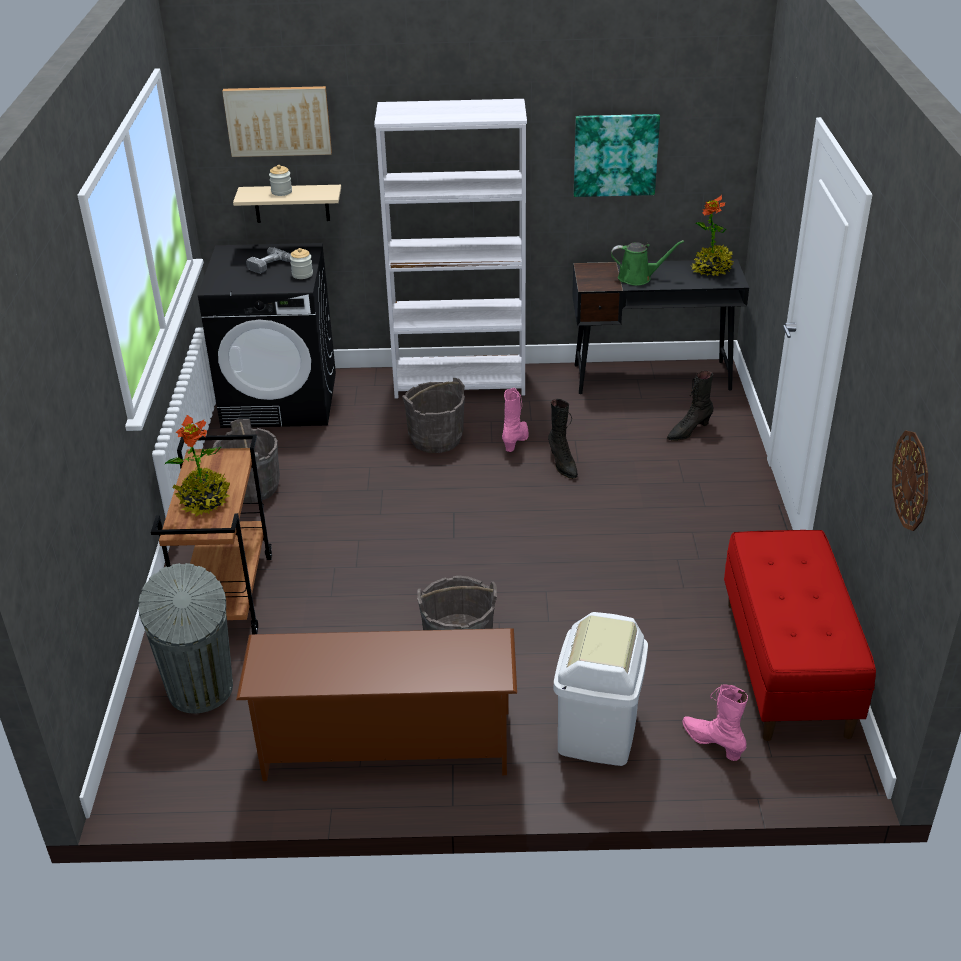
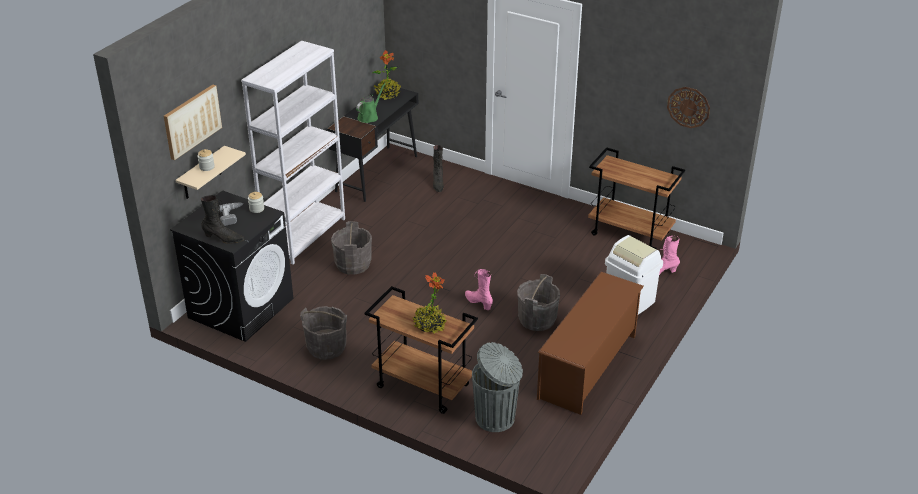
camera: 60 degrees left, 0 degrees up
pink boot [502,388,528,452] -> pink boot moved to [465,269,493,310]
black boot [548,399,578,479] -> black boot moved to [201,195,244,244]
picture [574,114,660,197] -> none
red bench [724,530,876,741] -> brown cart [588,147,685,249]

